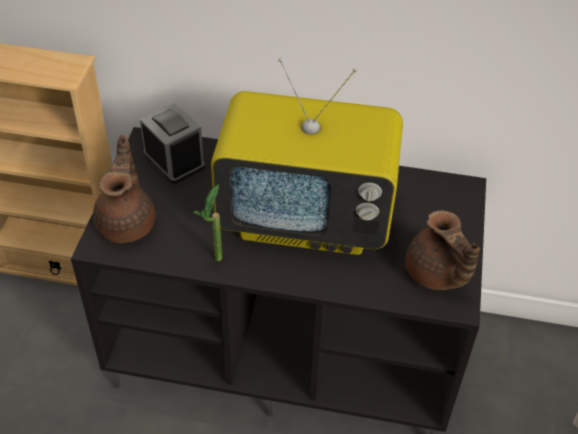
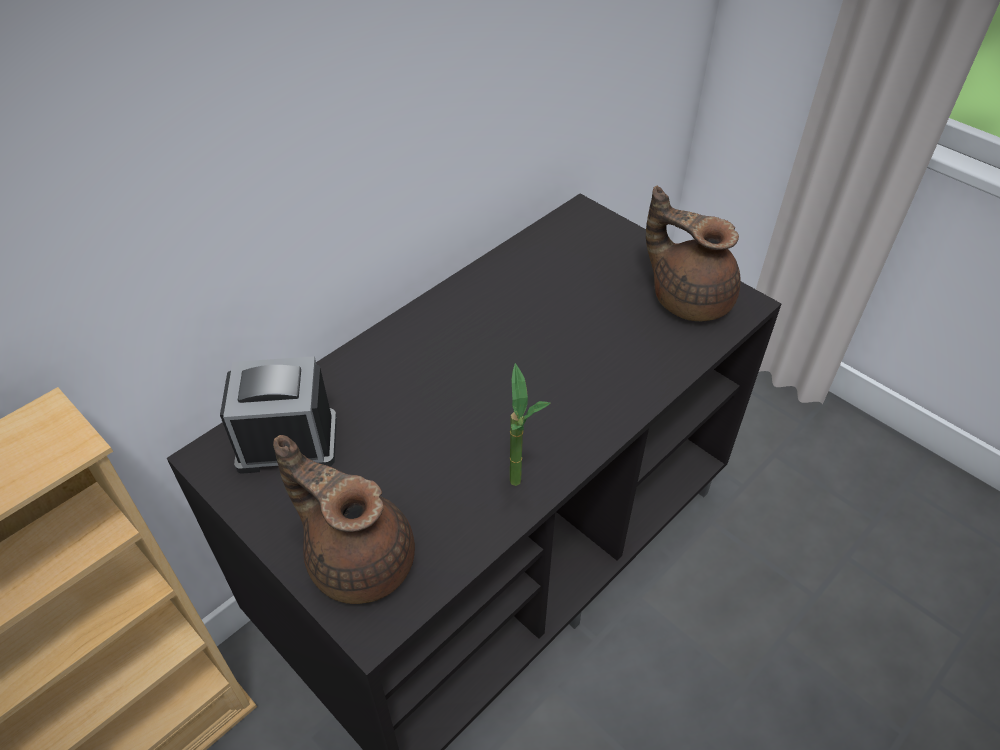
camera: 55 degrees left, 0 degrees up
television [211,58,403,255] -> none
brown teapot [405,210,480,290] -> brown teapot turned 150 degrees counterclockwise [646,186,741,321]

